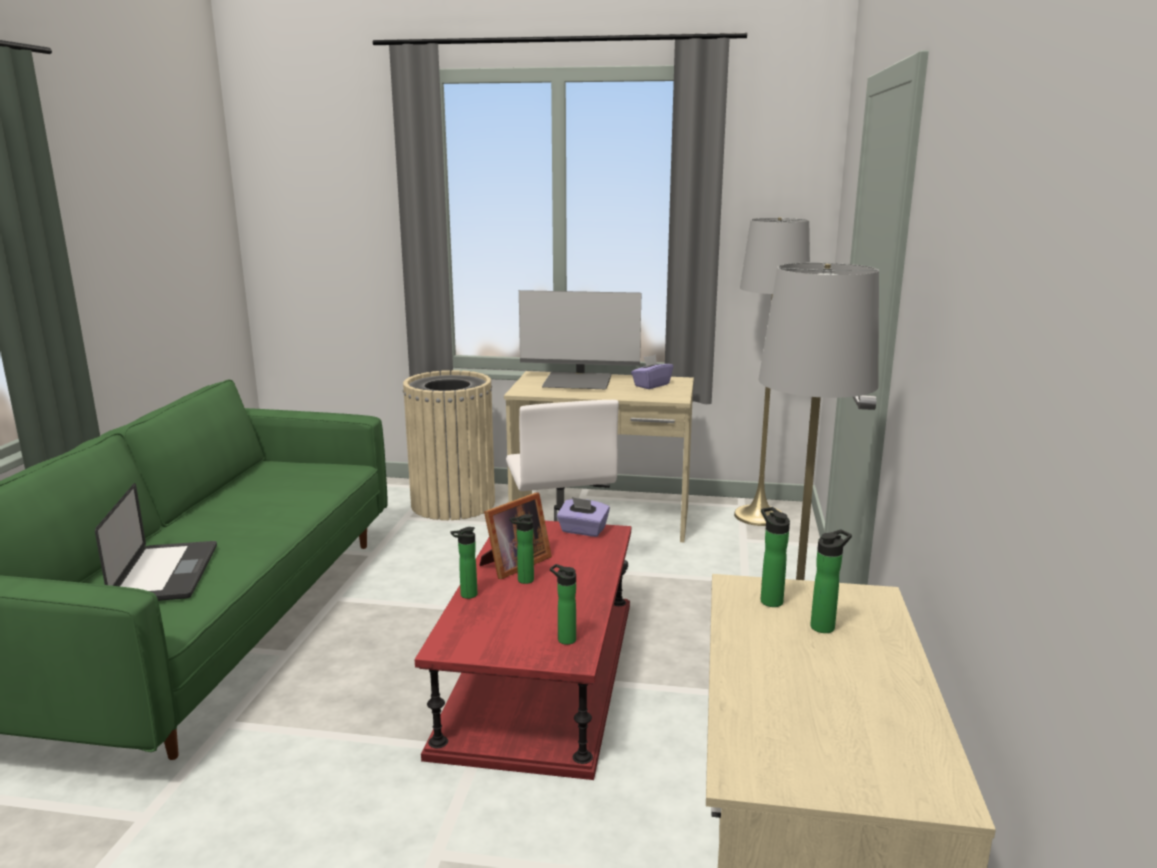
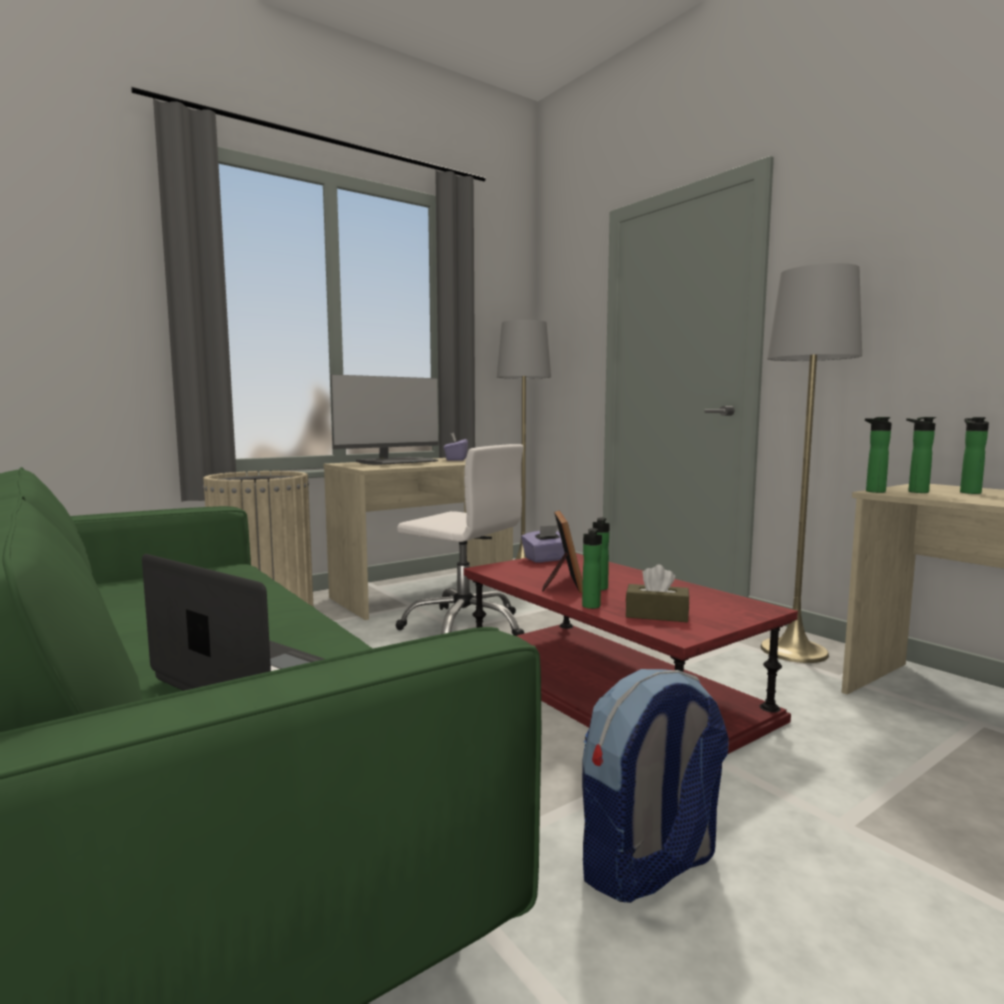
camera: 45 degrees left, 10 degrees down
bottle [550,564,576,645] -> bottle moved to [865,417,892,493]
none -> backpack [582,669,729,903]
none -> brown tissue box [625,565,690,622]

